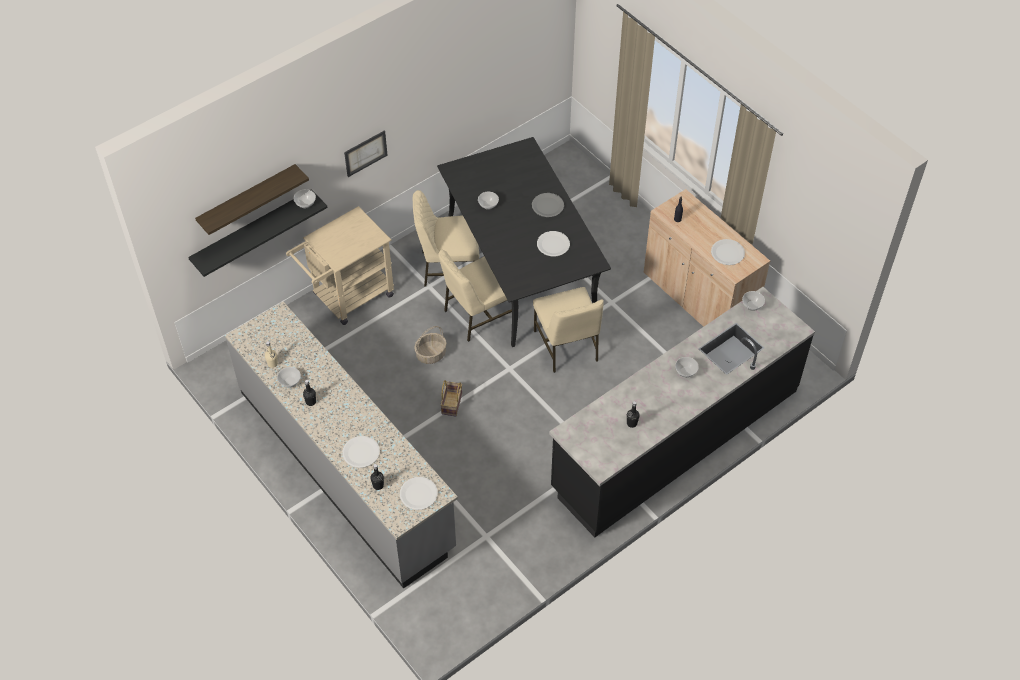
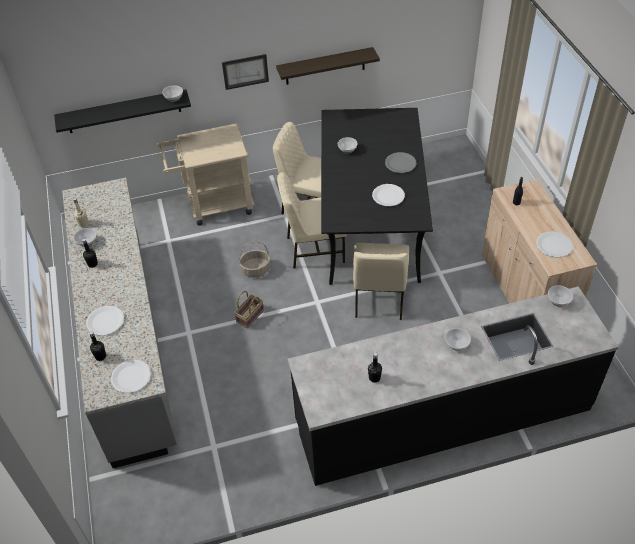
camera: 25 degrees right, 5 degrees down
shelf [195,164,309,235] -> shelf moved to [276,47,380,85]

